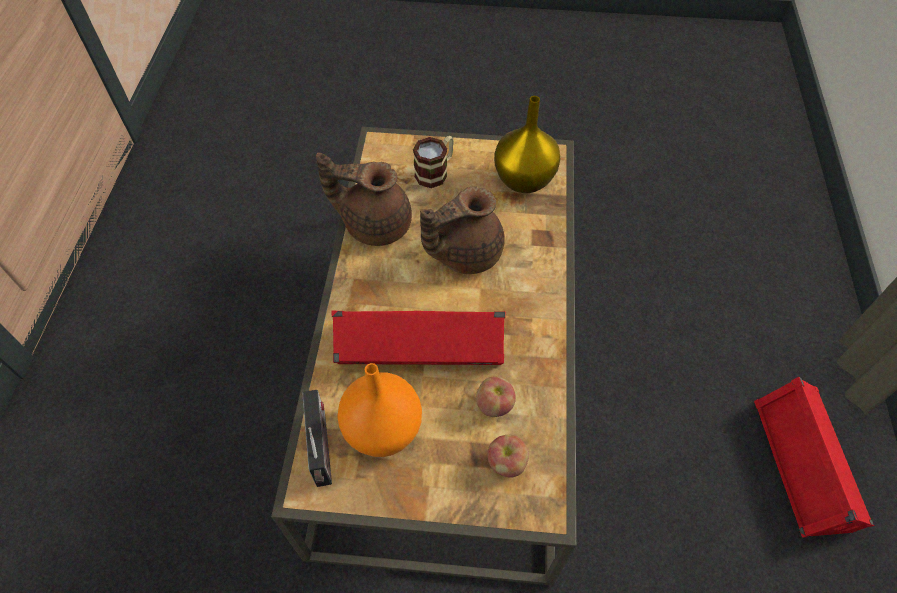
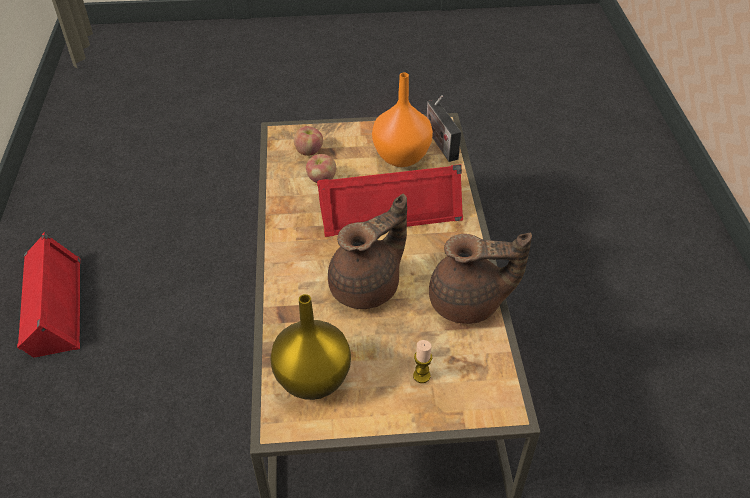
camera: 170 degrees right, 10 degrees down
mug [413,136,454,188] -> candle [413,340,432,383]

